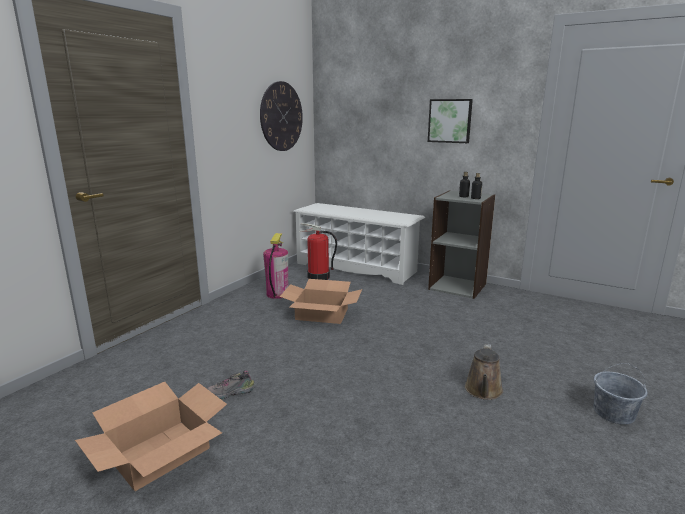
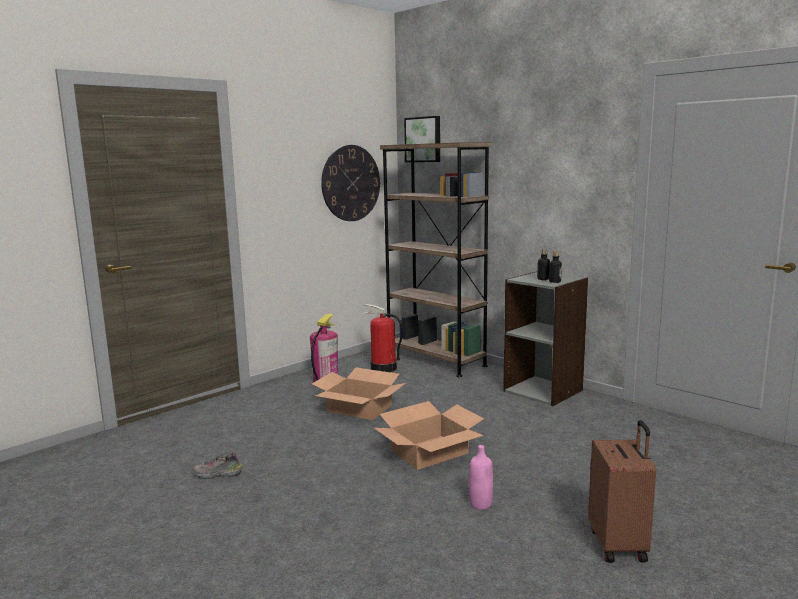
camera: 15 degrees right, 5 degrees down
cardboard box [75,382,227,491] -> cardboard box moved to [374,401,484,470]
white shoe rack [293,203,425,285] -> brown bookcase [380,142,492,377]
picture [428,99,473,143] -> picture moved to [404,116,440,162]
brown watering can [465,344,503,400] -> pink bottle [469,445,493,510]
grey bucket [594,363,647,425] -> brown suitcase [588,420,656,563]

